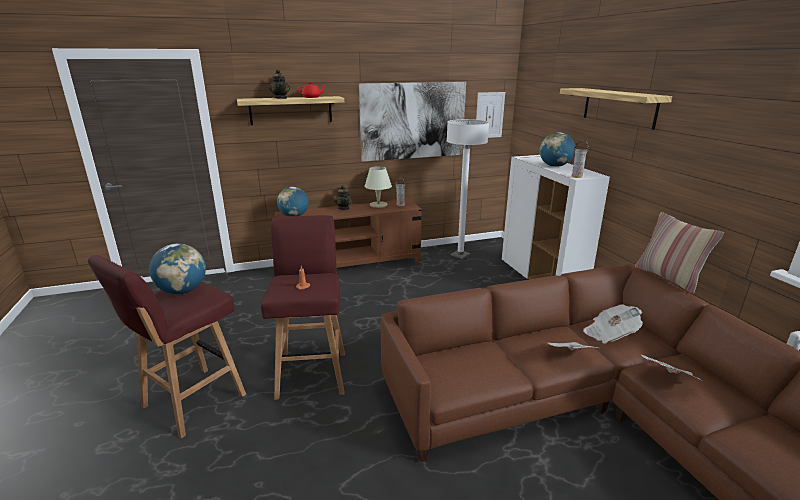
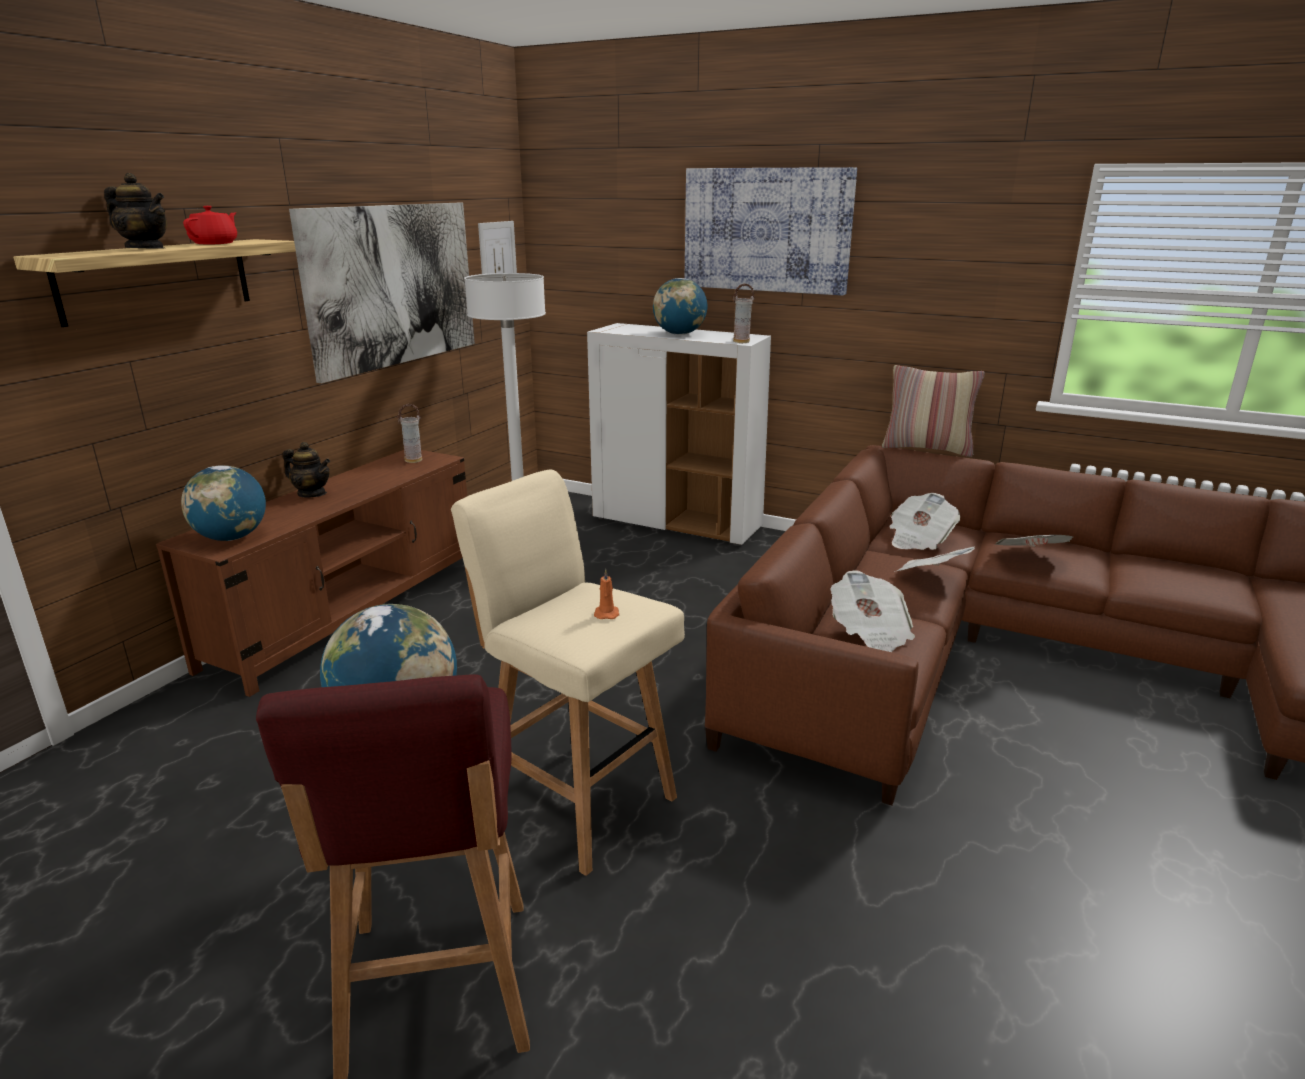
camera: 45 degrees left, 0 degrees up
red stool [261,215,345,400] -> beige stool [451,470,685,876]
beige table lamp [365,166,392,208] -> none
shelf [560,88,672,130] -> picture [685,167,857,295]
none -> newspaper [830,570,915,652]

